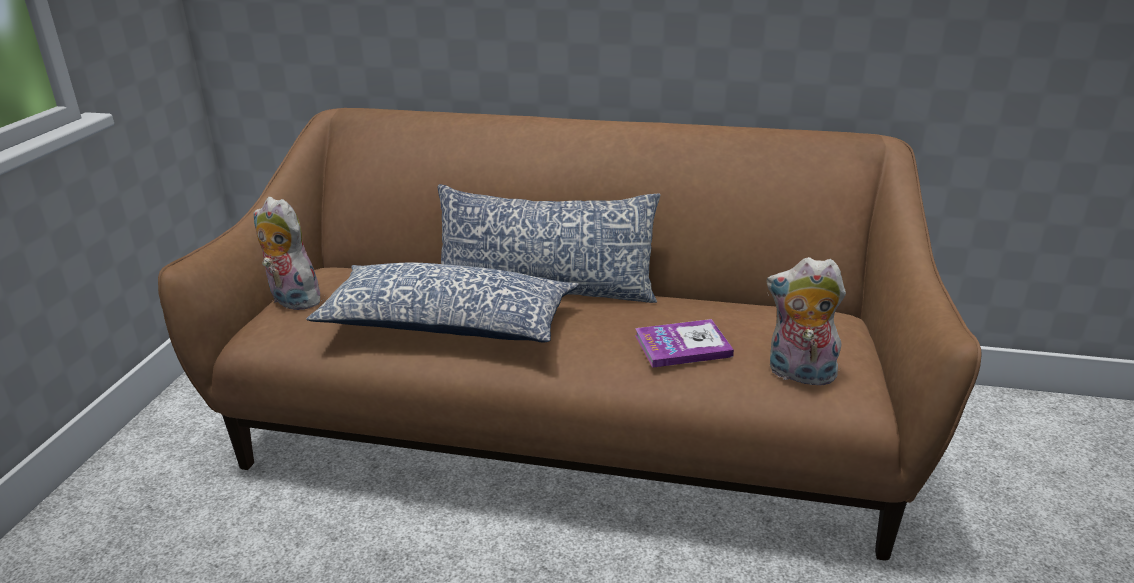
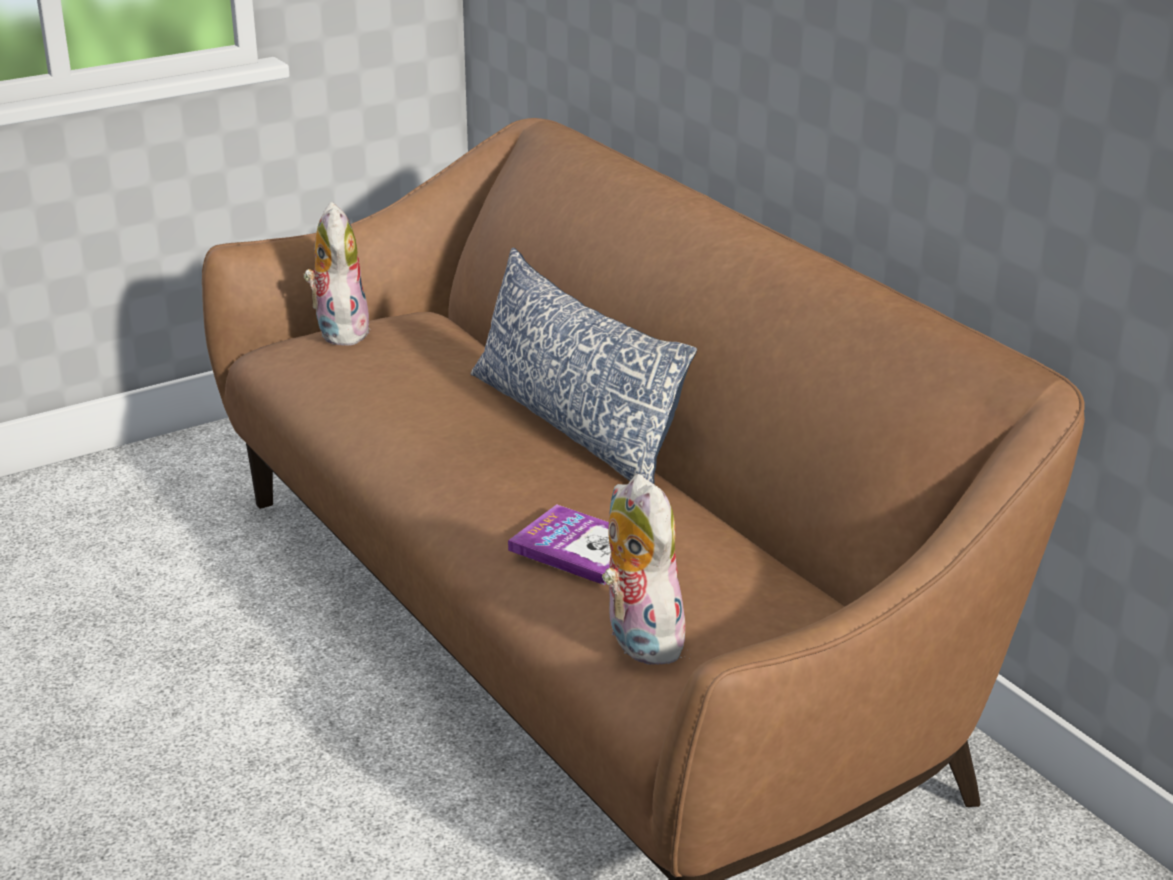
camera: 45 degrees right, 0 degrees up
pillow [306,263,579,343] -> none

